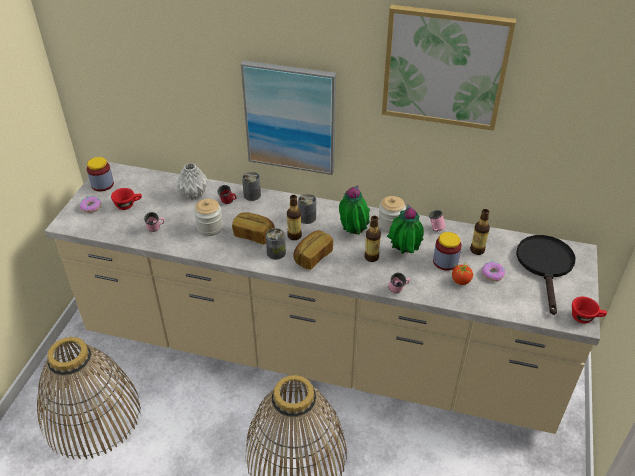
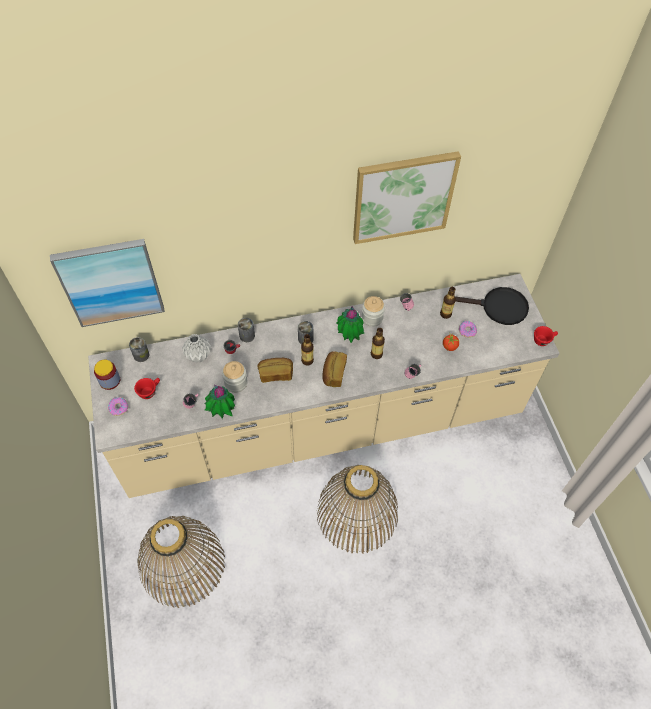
camera: 30 degrees left, 15 degrees up
picture [241,60,336,175] -> picture moved to [50,239,165,327]
can [266,228,286,260] -> can moved to [129,337,149,362]
potted plant [387,204,424,254] -> potted plant moved to [204,385,235,419]
jar [433,232,461,271] -> none
black frying pan [516,235,575,315] -> black frying pan turned 120 degrees clockwise [455,287,529,325]

